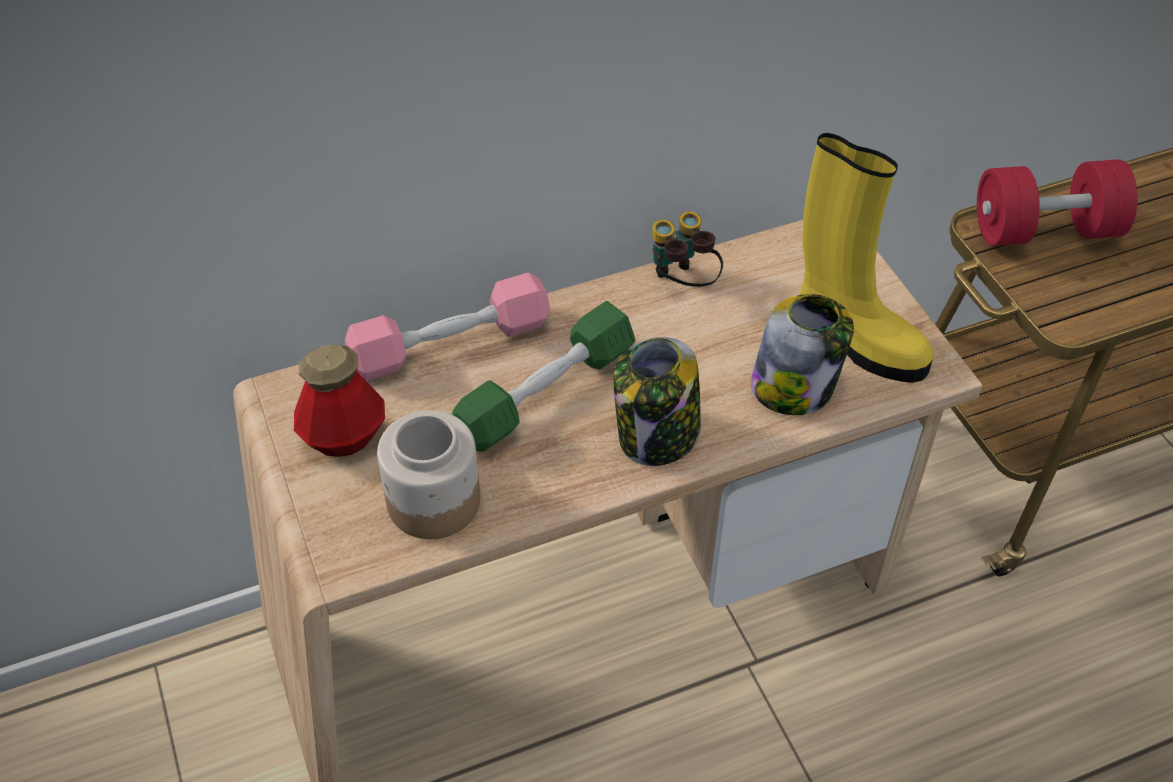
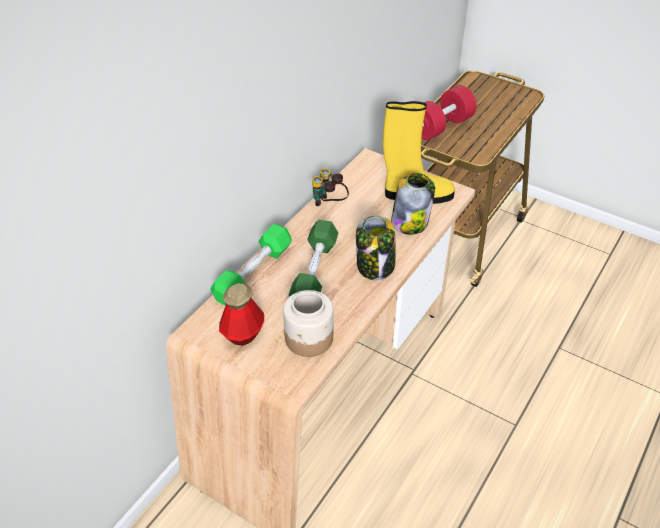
camera: 35 degrees left, 5 degrees down
pink dumbbell [345,273,550,381] -> green dumbbell [210,224,292,306]

